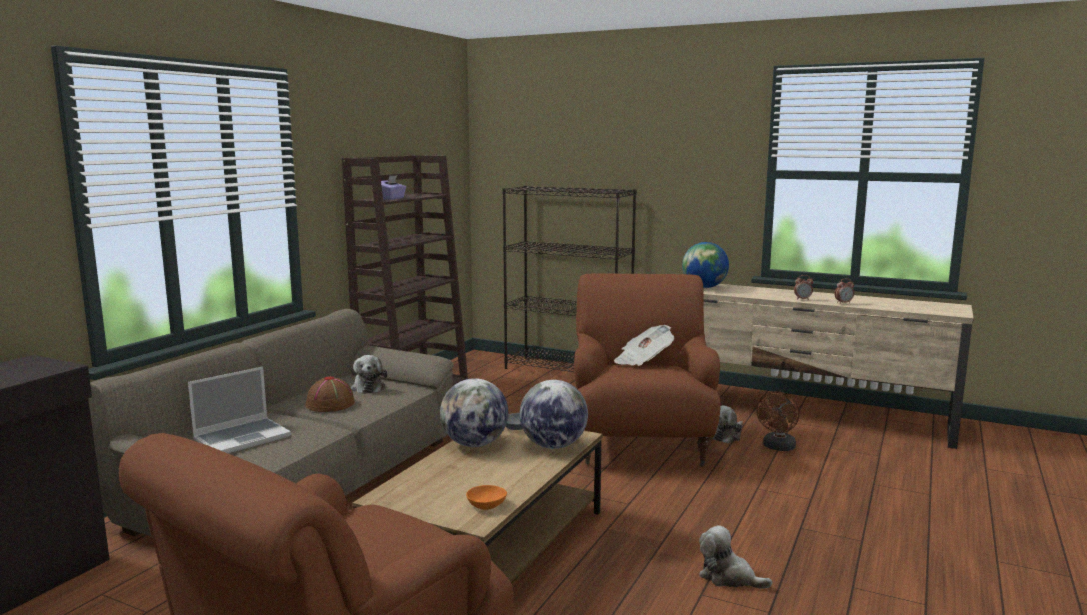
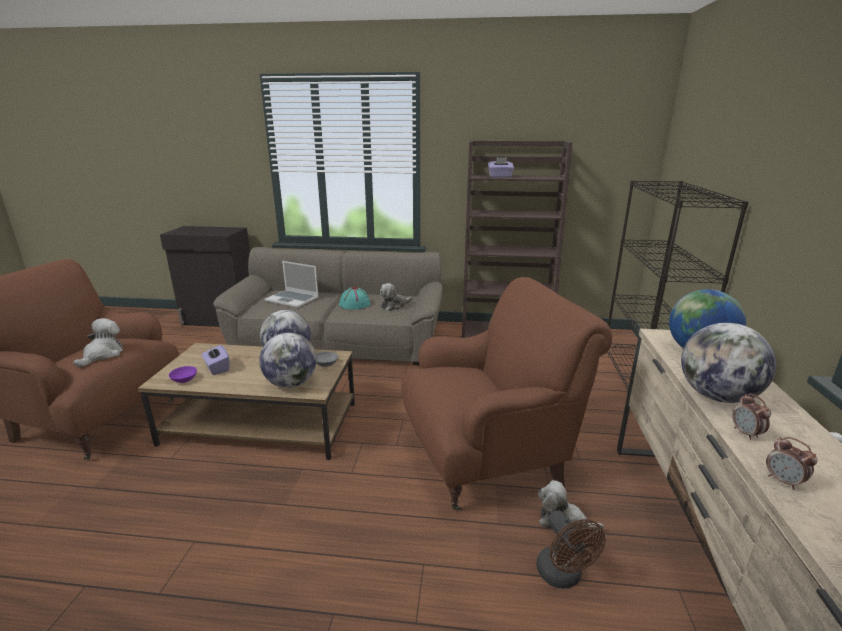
camera: 70 degrees right, 10 degrees up
brown hat [306,376,355,412] -> turquoise hat [339,287,370,310]
orange bowl [466,485,507,510] -> purple bowl [169,366,197,383]
newspaper [614,325,674,366] -> none
plush toy [699,525,772,589] -> plush toy moved to [73,318,123,367]
brown fan [756,391,800,451] -> brown fan turned 120 degrees counterclockwise [536,510,606,589]
none -> purple tissue box [202,345,230,375]
none -> globe [681,323,776,403]

